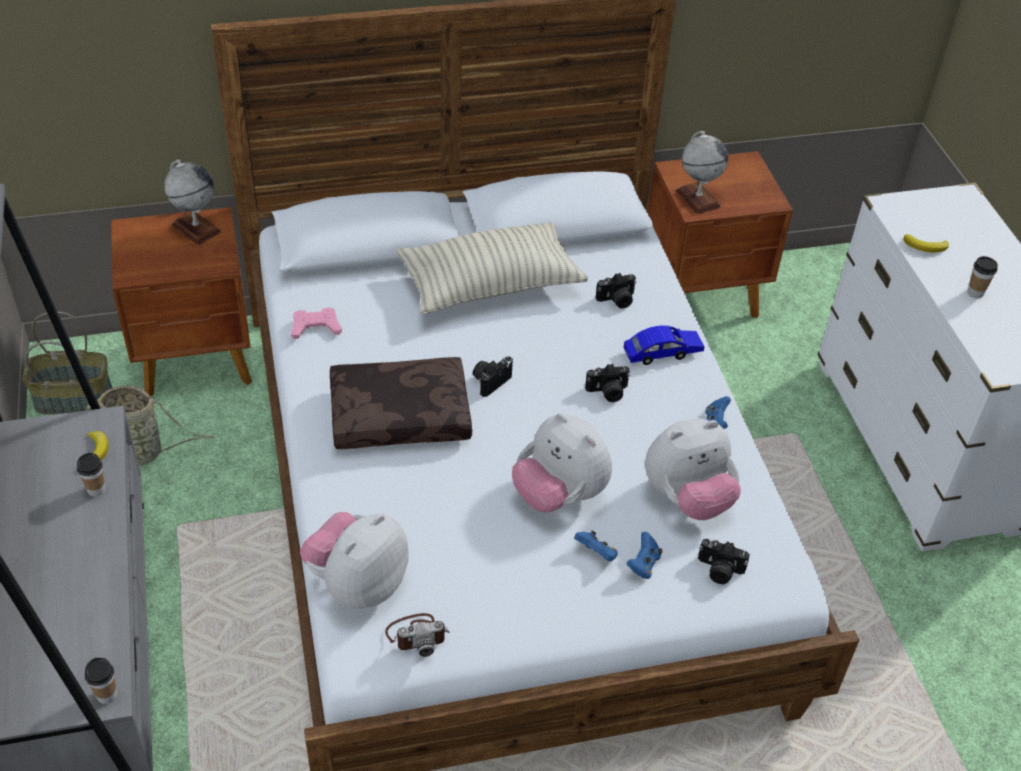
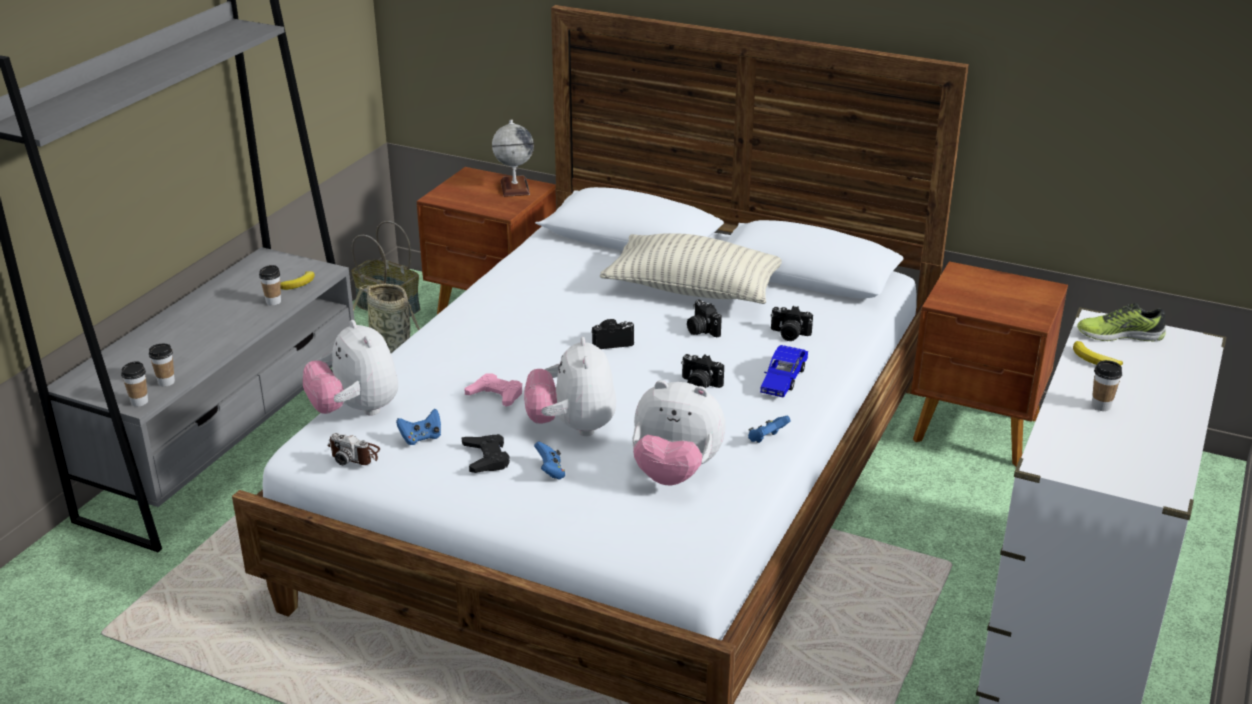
camera: 40 degrees right, 15 degrees down
pink game controller [291,307,342,339] -> pink game controller moved to [465,373,522,407]
plush toy [300,512,409,609] -> plush toy turned 105 degrees counterclockwise [303,320,398,416]
brown pillow [330,357,472,449] -> none
blue toy car [624,325,704,365] -> blue toy car turned 90 degrees clockwise [760,345,808,398]
blue game controller [626,532,663,579] -> blue game controller moved to [396,409,441,445]
globe [676,131,728,214] -> none
camera [698,539,750,584] -> camera moved to [687,300,722,337]
none -> cup [149,344,175,387]
none -> black game controller [462,434,510,473]
none -> shoe [1077,303,1166,342]

